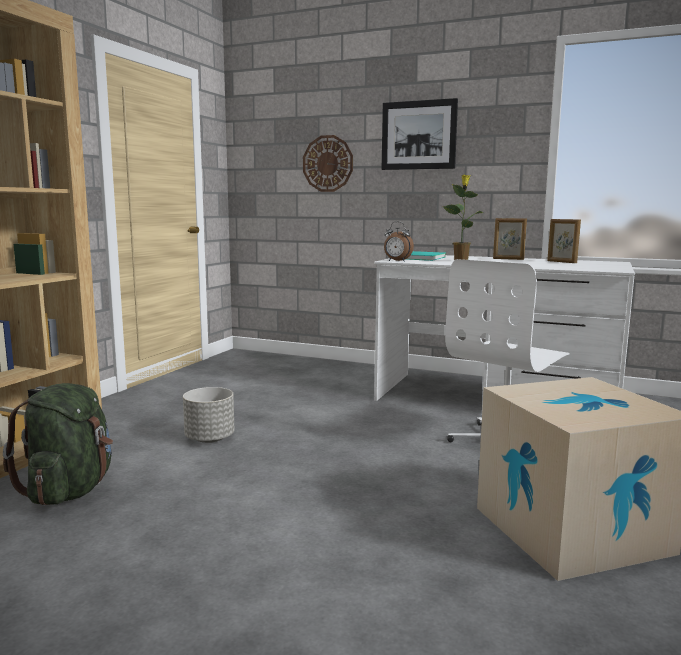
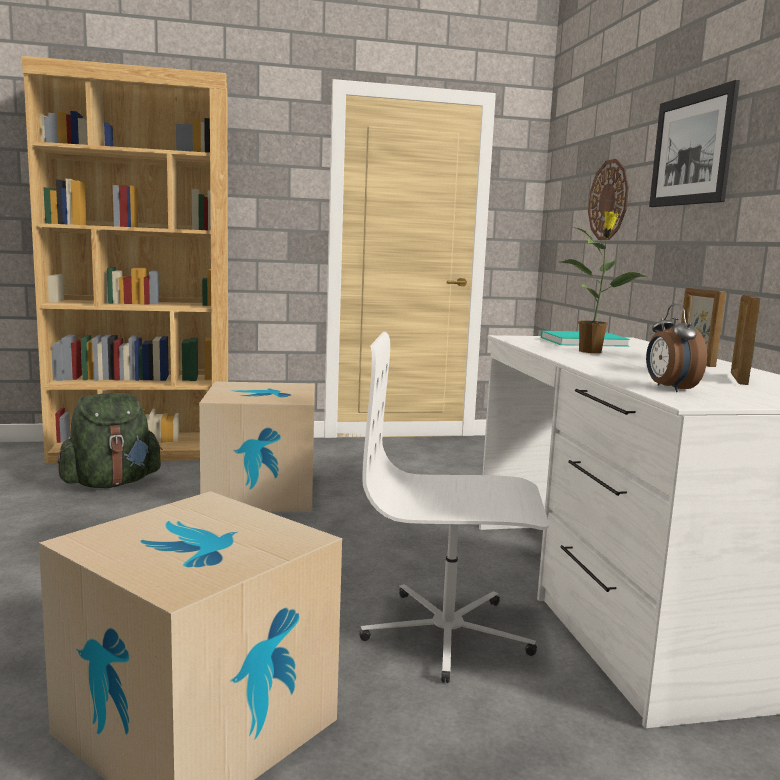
camera: 55 degrees right, 0 degrees up
grey planter [183,387,234,443] -> cardboard box [199,381,315,512]
alarm clock [384,221,414,261] -> alarm clock moved to [646,304,707,392]

